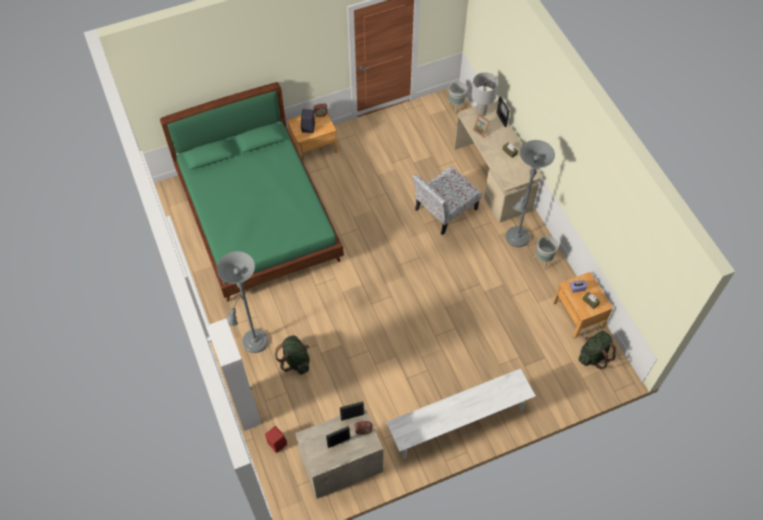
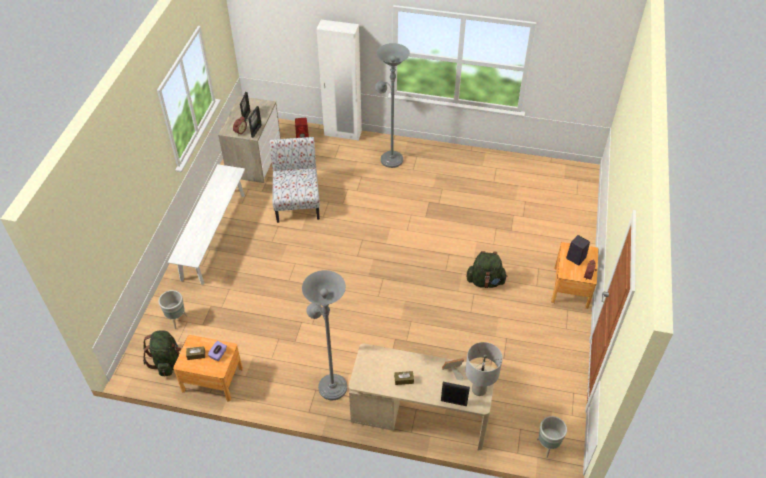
camera: 125 degrees right, 10 degrees down
green bed [160,82,344,302] -> none
green backpack [274,335,310,375] -> green backpack moved to [467,251,507,288]
chair [413,166,482,235] -> chair moved to [269,137,320,223]
grey planter [534,236,558,270] -> grey planter moved to [159,290,188,329]

